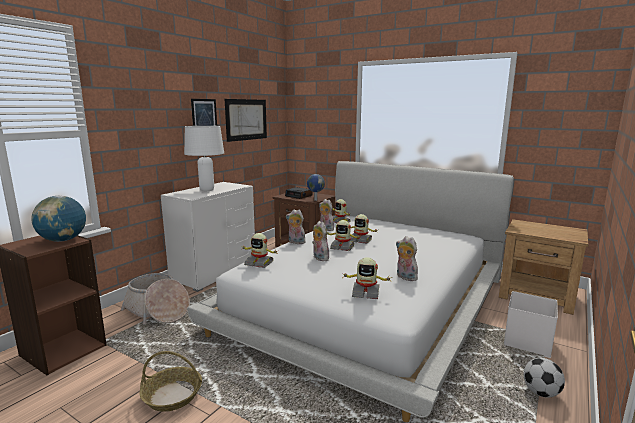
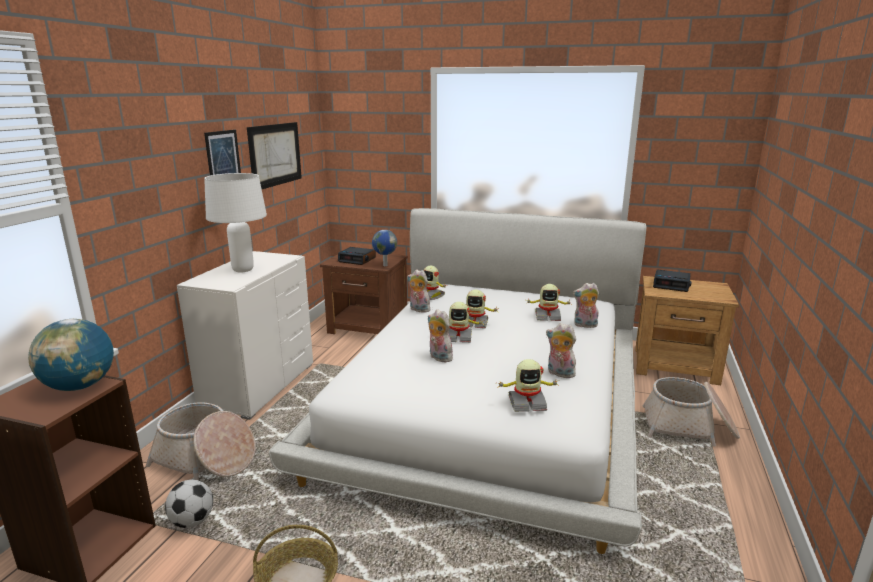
camera: 15 degrees left, 5 degrees up
toy robot [241,233,277,268] -> toy robot moved to [526,284,572,321]
plush toy [286,209,307,244] -> plush toy moved to [573,283,599,328]
white storage box [504,291,558,358] -> basket [643,377,740,447]
football [524,358,565,398] -> football moved to [165,479,213,528]
none -> alarm clock [653,270,692,292]

